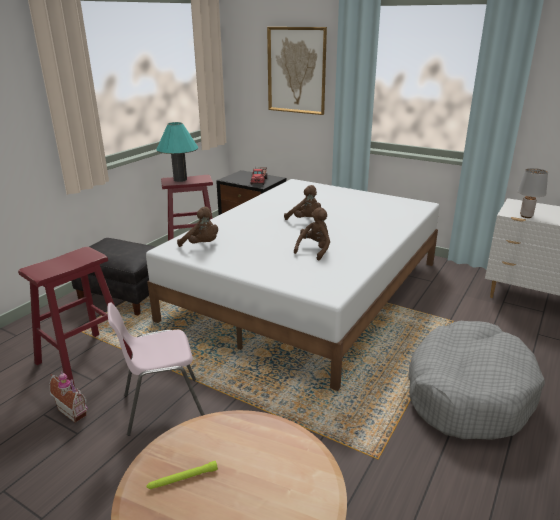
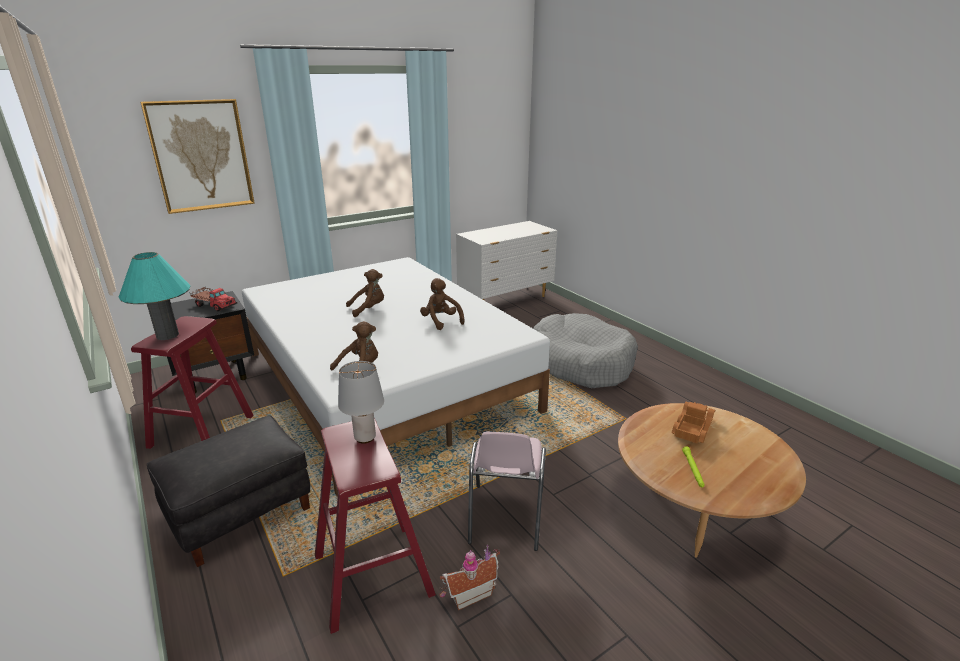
camera: 65 degrees left, 0 degrees up
grey table lamp [517,168,548,218] -> grey table lamp moved to [338,361,384,444]
none -> toy truck [671,401,715,444]

